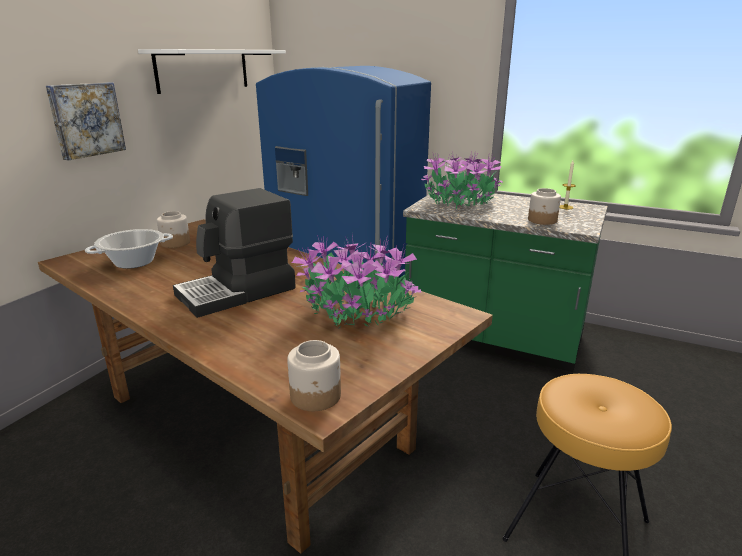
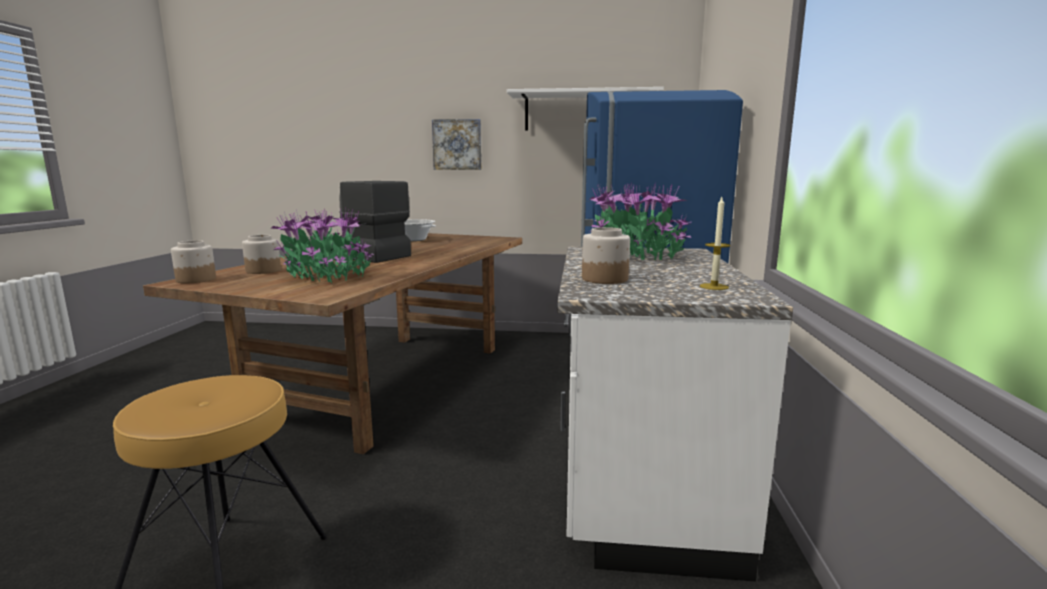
camera: 70 degrees right, 10 degrees down
jar [157,211,190,248] -> jar moved to [242,235,281,274]
green counter [403,190,608,372] -> white counter [557,247,793,582]

